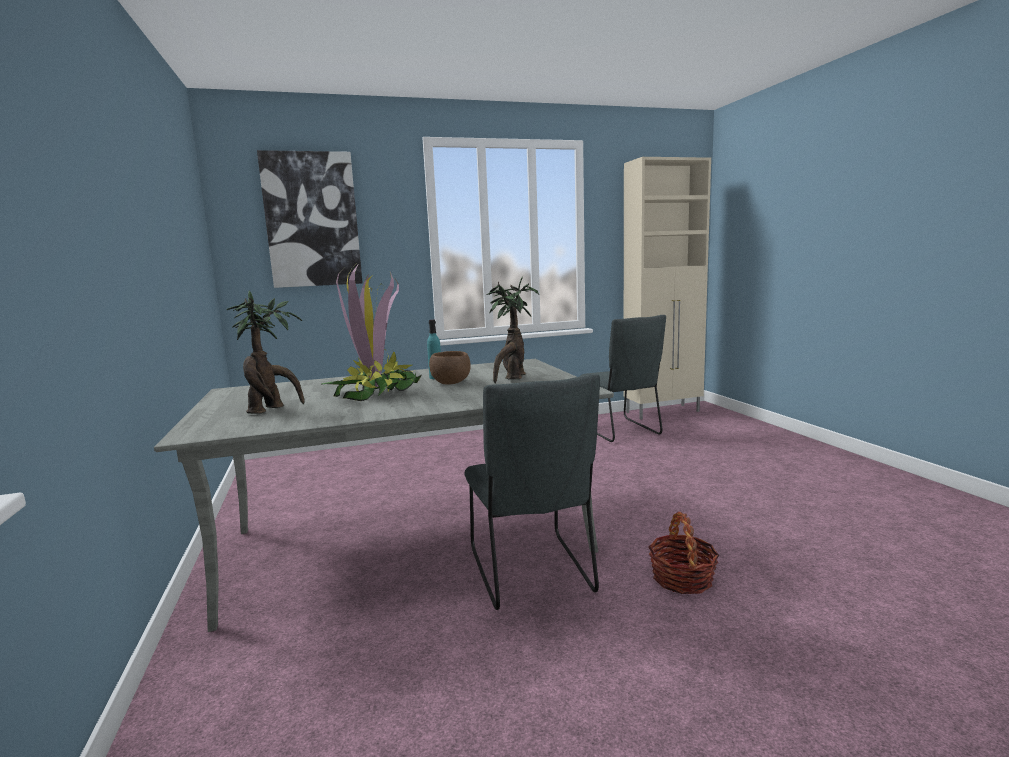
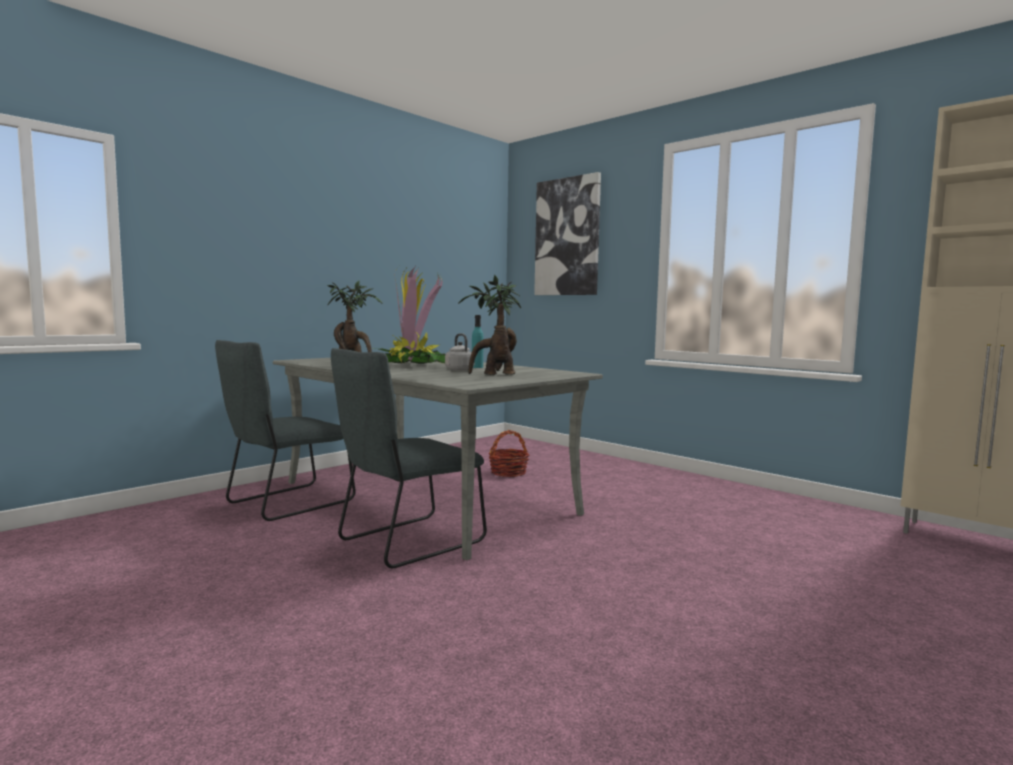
camera: 60 degrees right, 5 degrees down
brown bowl [429,351,471,385] -> grey kettle [445,333,474,371]
grey chair [579,315,666,442] -> grey chair moved to [215,340,356,521]
basket [648,512,720,594] -> basket moved to [488,430,530,477]

